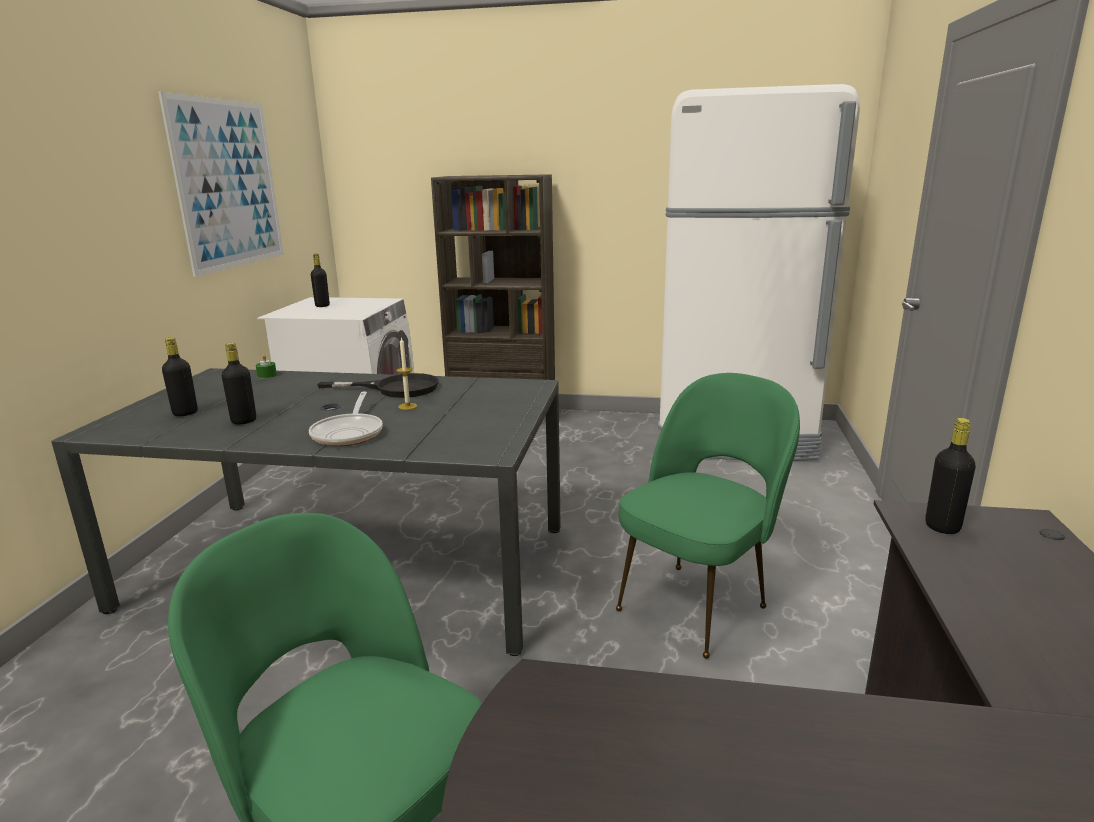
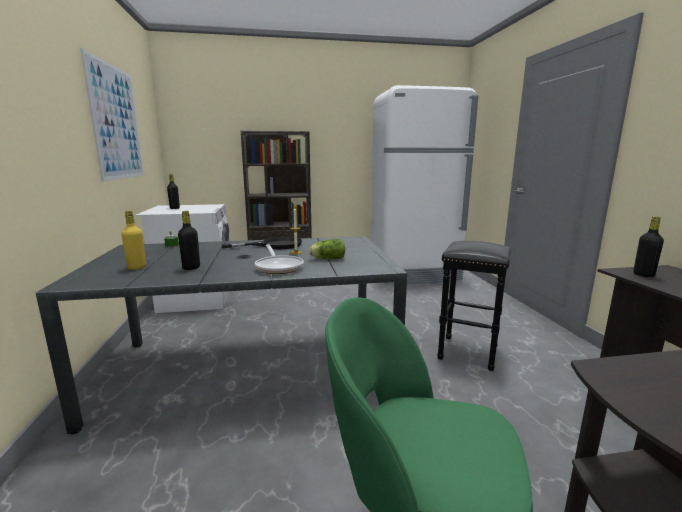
camera: 20 degrees left, 5 degrees down
black bottle [162,337,198,416] -> yellow bottle [121,211,146,270]
green chair [616,373,800,659] -> black stool [437,241,511,371]
none -> lettuce [309,239,345,259]

